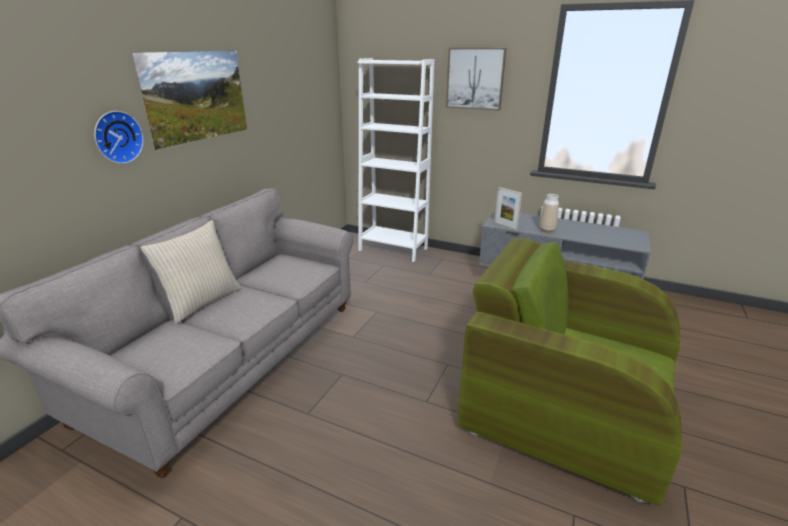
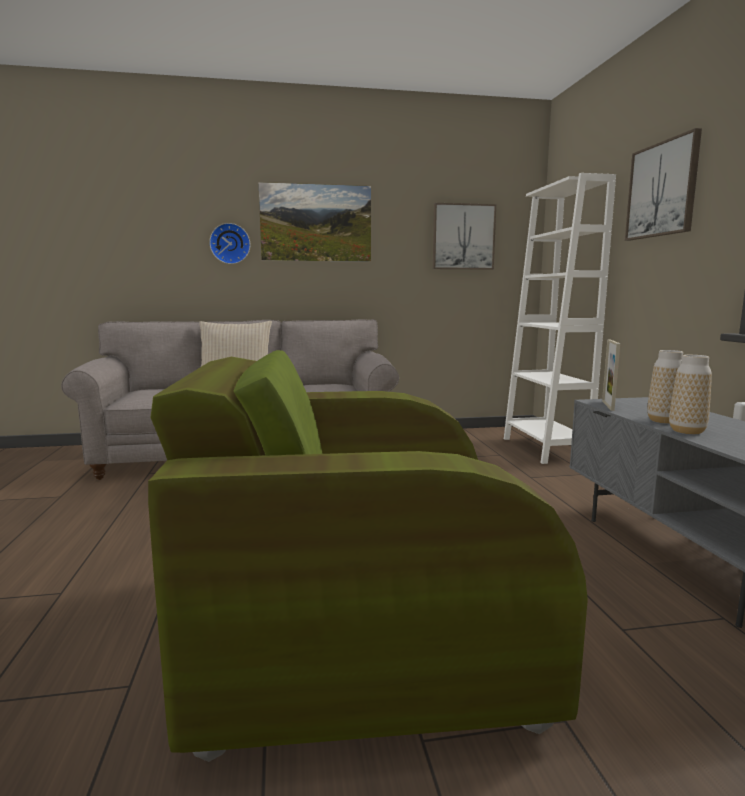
camera: 55 degrees right, 15 degrees down
green armchair [458,238,682,506] -> green armchair turned 90 degrees counterclockwise [148,350,588,762]
none -> picture [433,203,496,270]
none -> vase [669,355,712,434]

